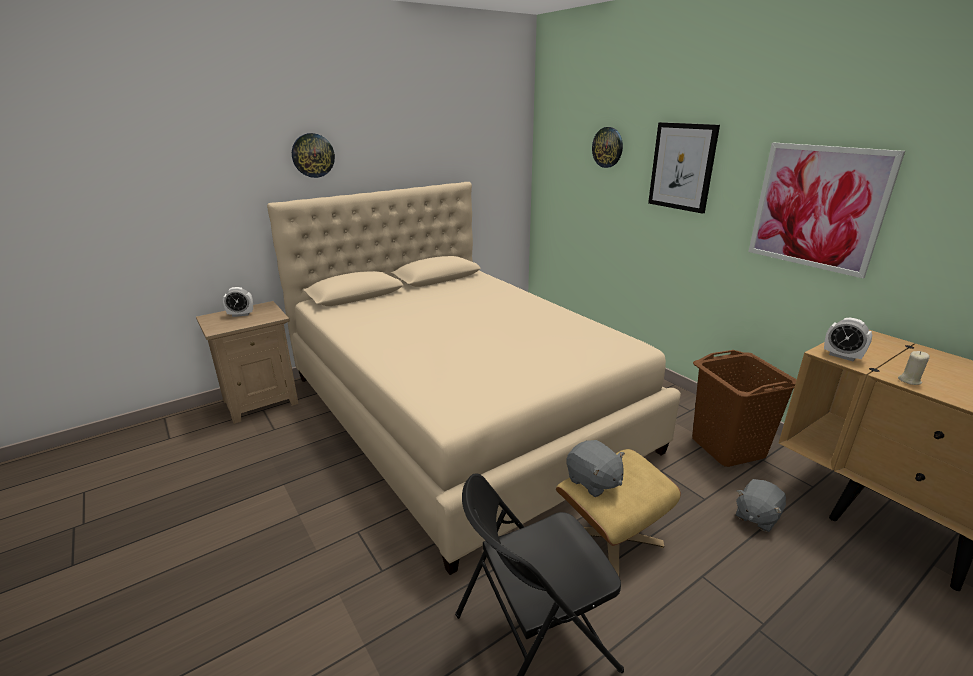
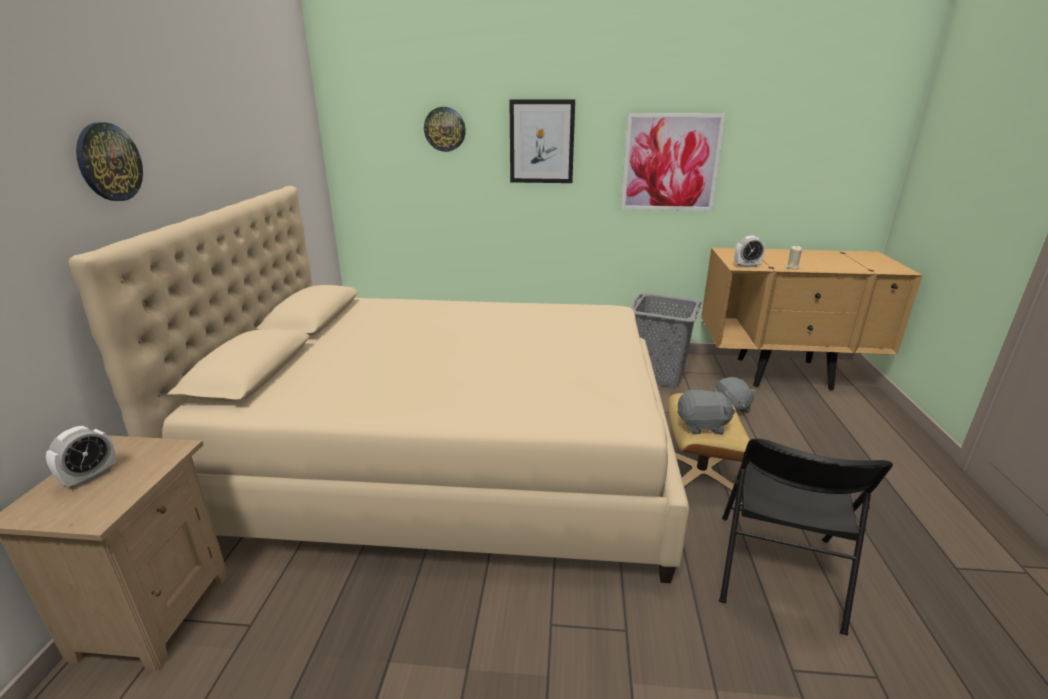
camera: 50 degrees left, 0 degrees up
brown laundry basket [692,350,797,467] -> grey laundry basket [631,293,702,387]

